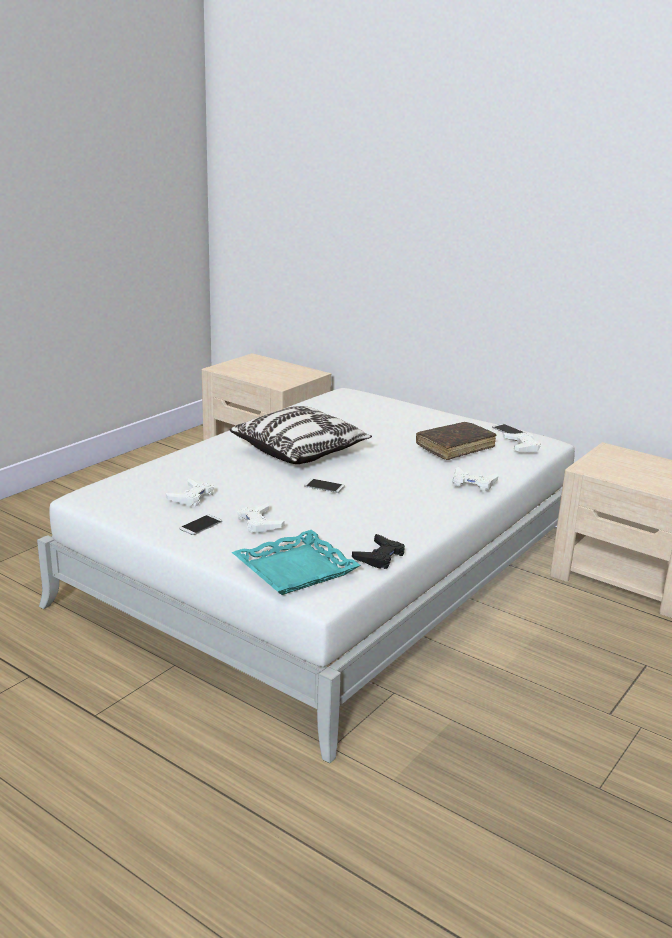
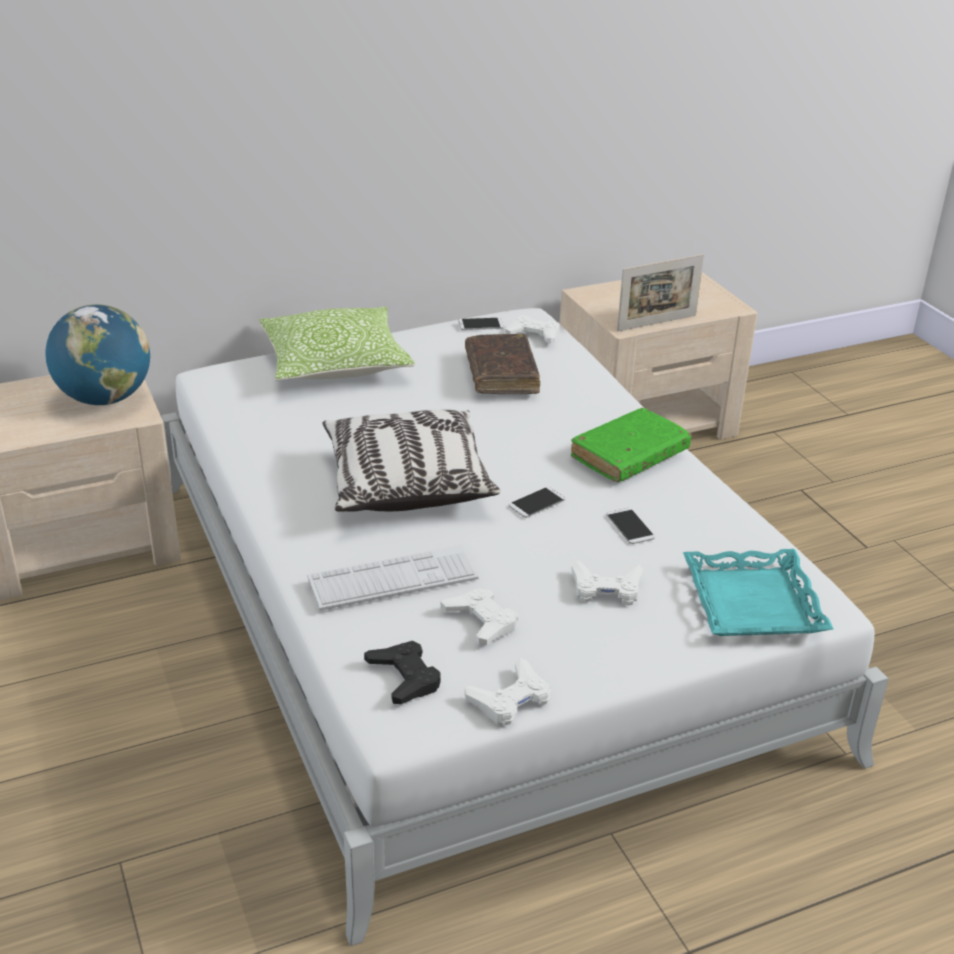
camera: 60 degrees left, 10 degrees up
phone [179,515,222,535] -> phone moved to [606,508,655,544]
black game controller [352,534,405,569] -> black game controller moved to [364,641,441,704]
white game controller [452,466,498,492] -> white game controller moved to [465,657,551,725]
none -> globe [45,304,150,405]
none -> pillow [259,306,415,381]
none -> keyboard [307,545,479,611]
none -> green book [571,408,692,482]
none -> picture frame [617,254,704,331]

